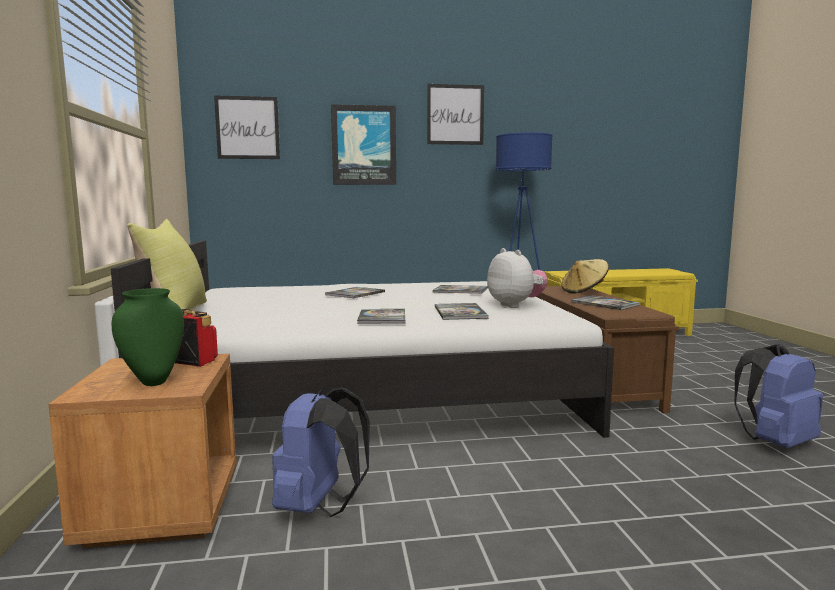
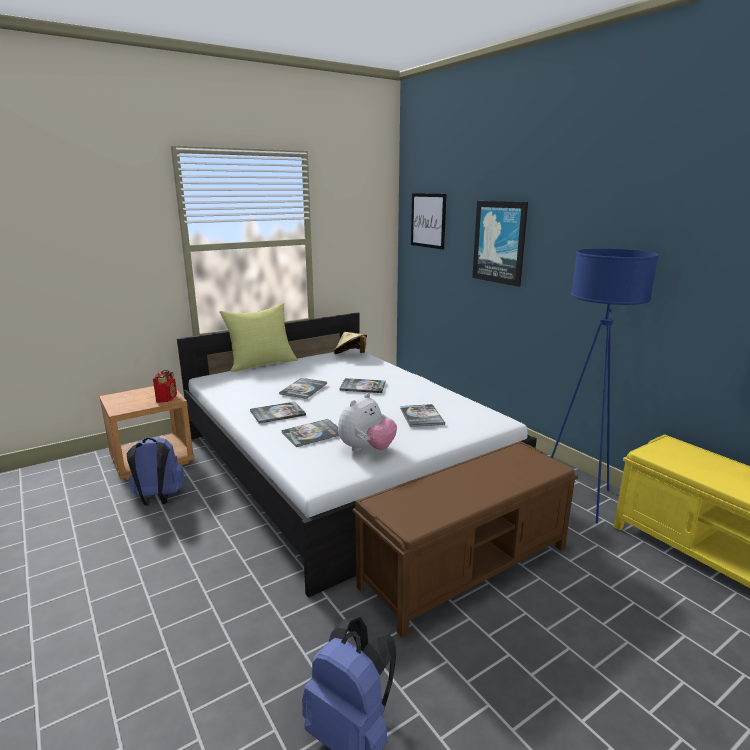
camera: 65 degrees right, 10 degrees up
green vase [111,288,184,386] -> none
picture [427,84,484,145] -> none
beige hat [561,259,609,294] -> beige hat moved to [334,332,367,354]
book [571,295,641,310] -> book moved to [279,378,327,399]

